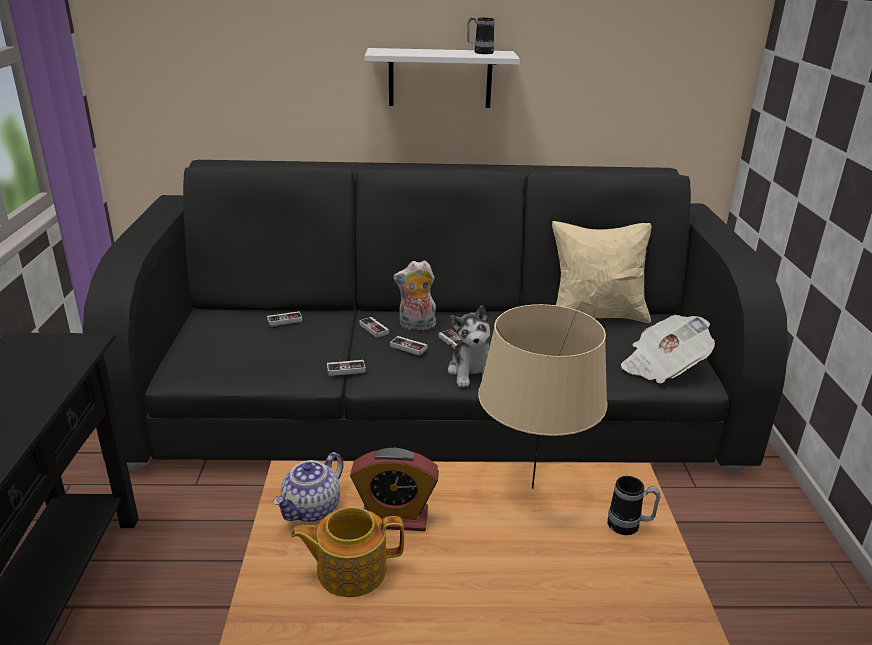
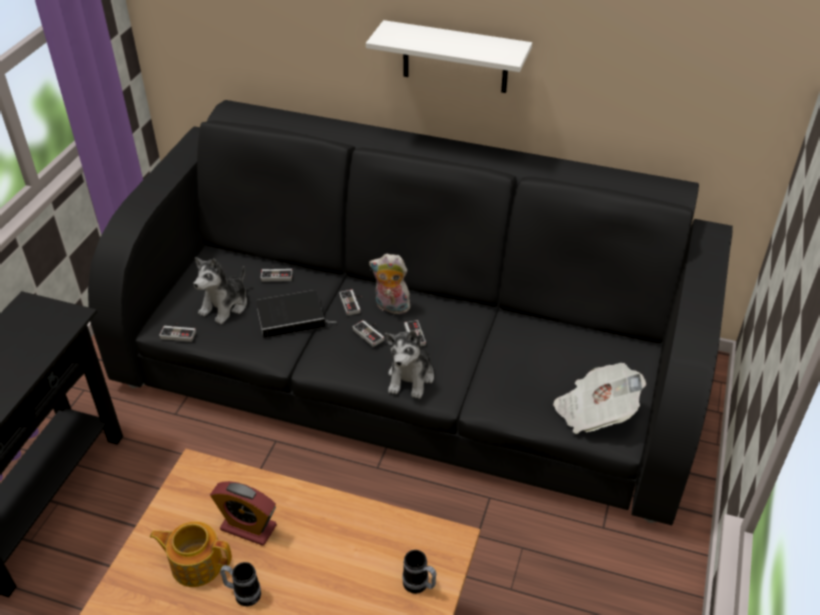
camera: 20 degrees right, 15 degrees up
teapot [273,452,343,522] -> none
game controller [327,360,366,376] -> game controller moved to [159,323,196,342]
mug [467,17,495,54] -> mug moved to [220,562,261,606]
beige table lamp [478,304,608,489] -> none
beige pillow [552,221,652,323] -> none
none -> plush toy [194,257,247,324]
none -> book [256,290,336,338]

